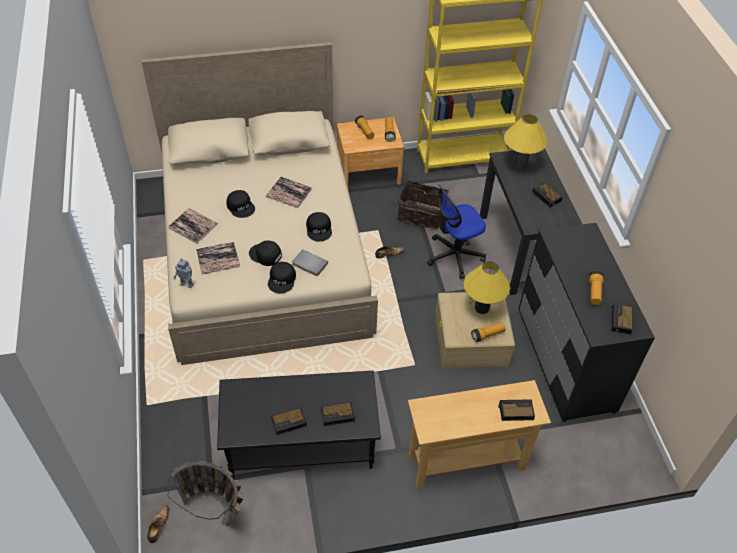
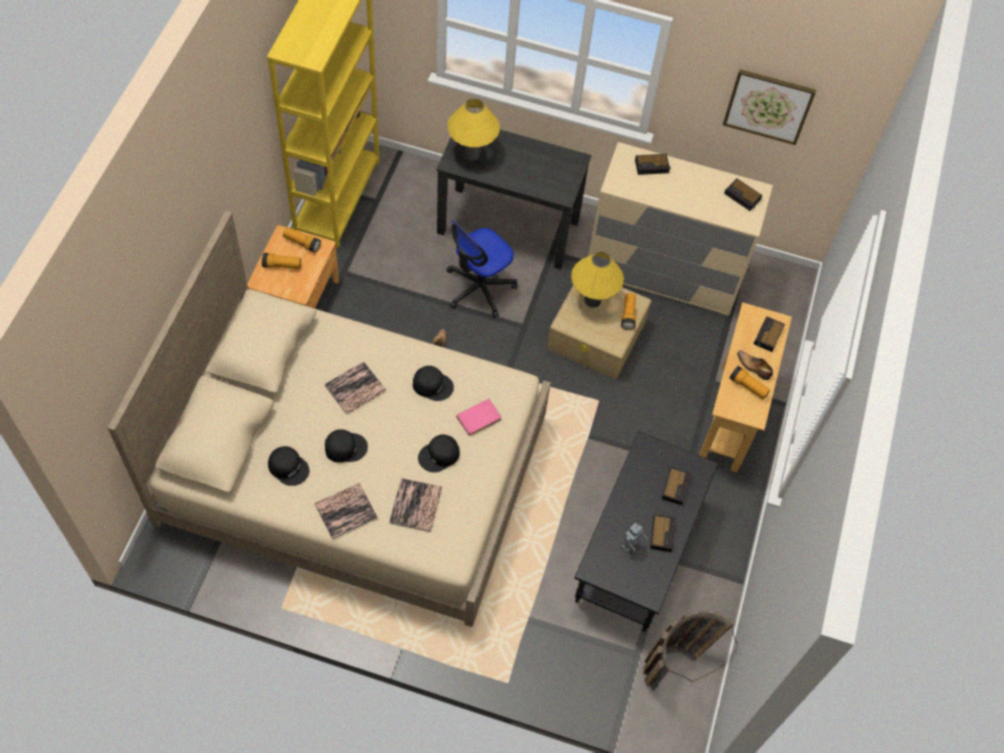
camera: 65 degrees left, 10 degrees up
shoe [147,506,169,543] -> shoe moved to [737,350,773,380]
toy robot [173,259,194,288] -> toy robot moved to [622,523,648,552]
black cap [268,262,296,293] -> black cap moved to [268,446,309,486]
grey book [292,249,328,276] -> pink book [456,399,501,436]
basket [397,181,449,229] -> none
office chair [427,184,486,279] -> office chair turned 45 degrees clockwise [447,220,517,318]
black dresser [518,223,655,422] -> beige dresser [588,142,773,316]
alarm clock [532,182,563,207] -> alarm clock moved to [635,154,670,175]
flashlight [589,270,604,305] -> flashlight moved to [730,366,770,400]
none -> picture [723,69,816,145]

